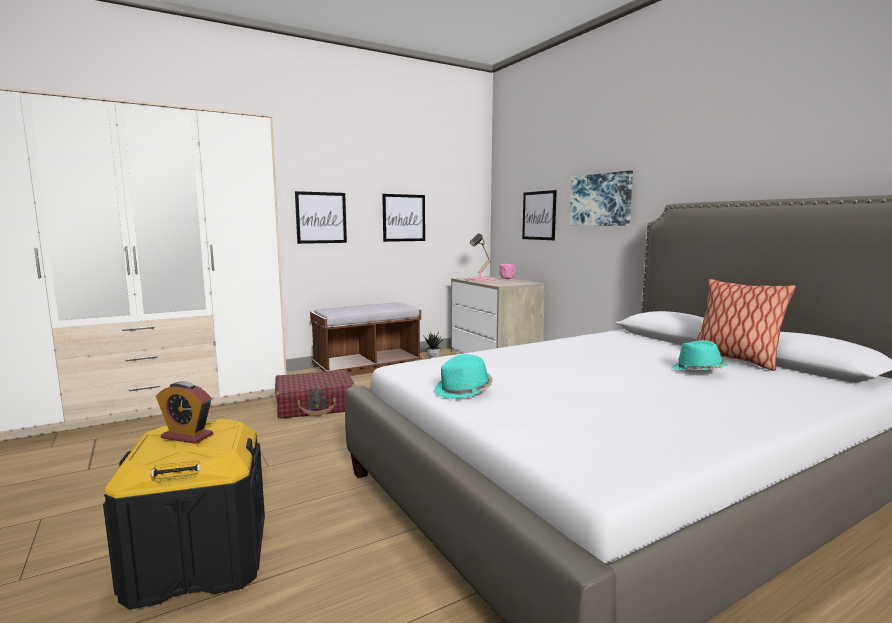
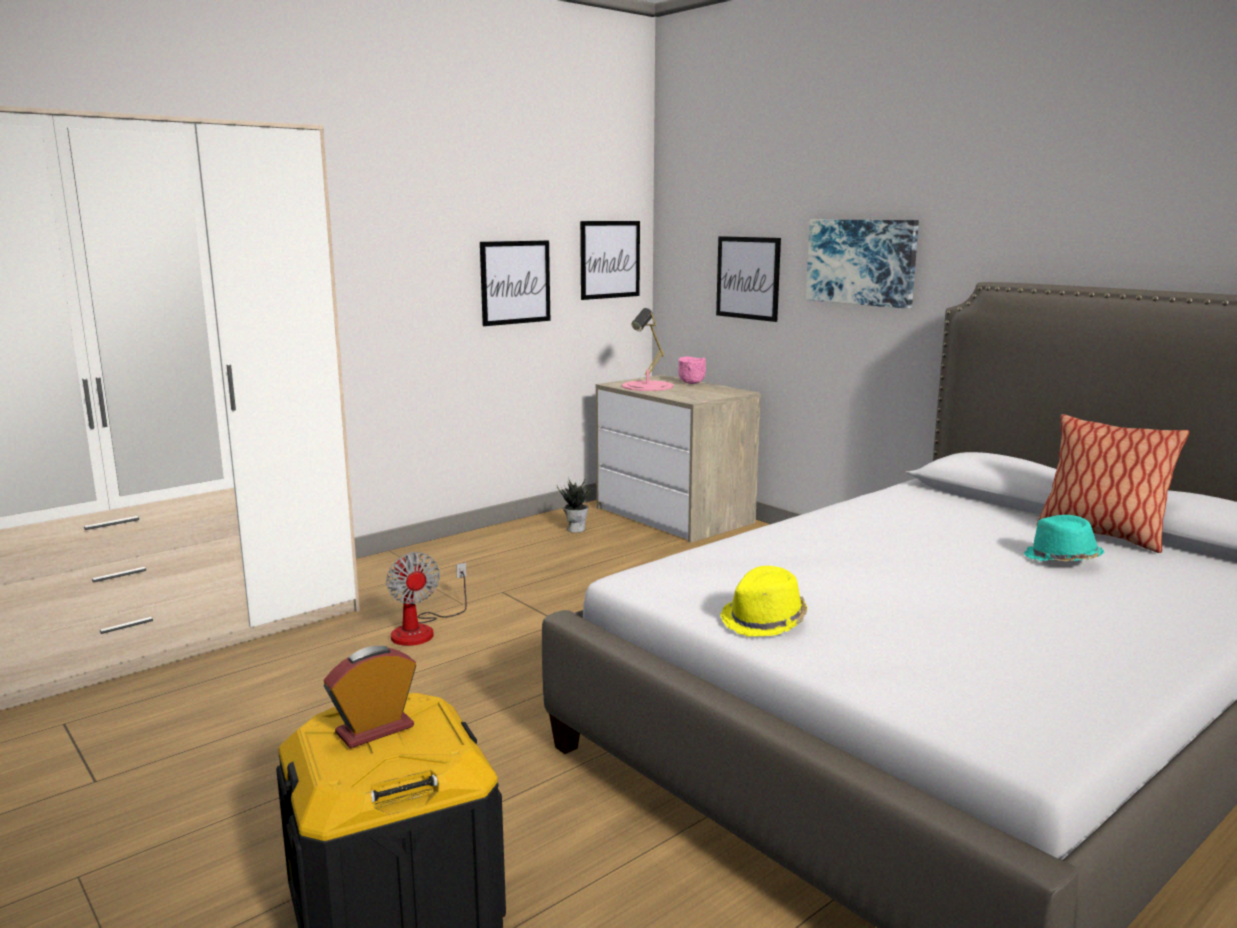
camera: 10 degrees left, 5 degrees up
alarm clock [156,381,213,444] -> alarm clock turned 135 degrees clockwise [324,646,416,748]
red suitcase [275,370,355,419] -> fan [386,552,467,646]
picture [295,191,347,244] -> picture moved to [580,221,640,300]
brown bench [310,302,422,376] -> none
turquoise hat [435,354,493,399] -> yellow hat [720,566,807,637]

